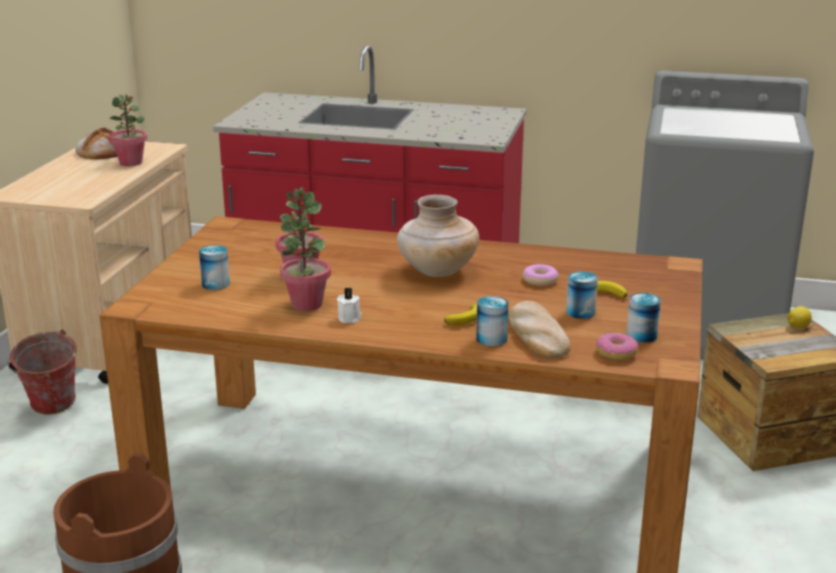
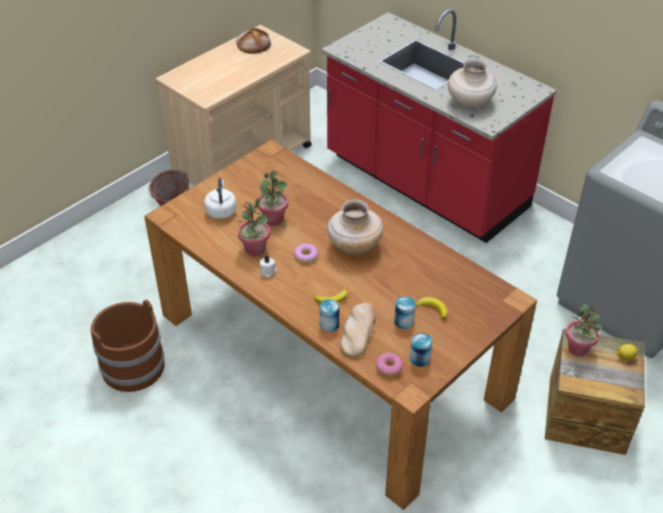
camera: 30 degrees right, 20 degrees up
potted plant [109,94,147,166] -> potted plant moved to [566,305,602,356]
can [199,245,230,290] -> white kettle [204,178,237,219]
donut [523,264,559,286] -> donut moved to [294,244,318,263]
none -> beige vase [448,58,497,108]

